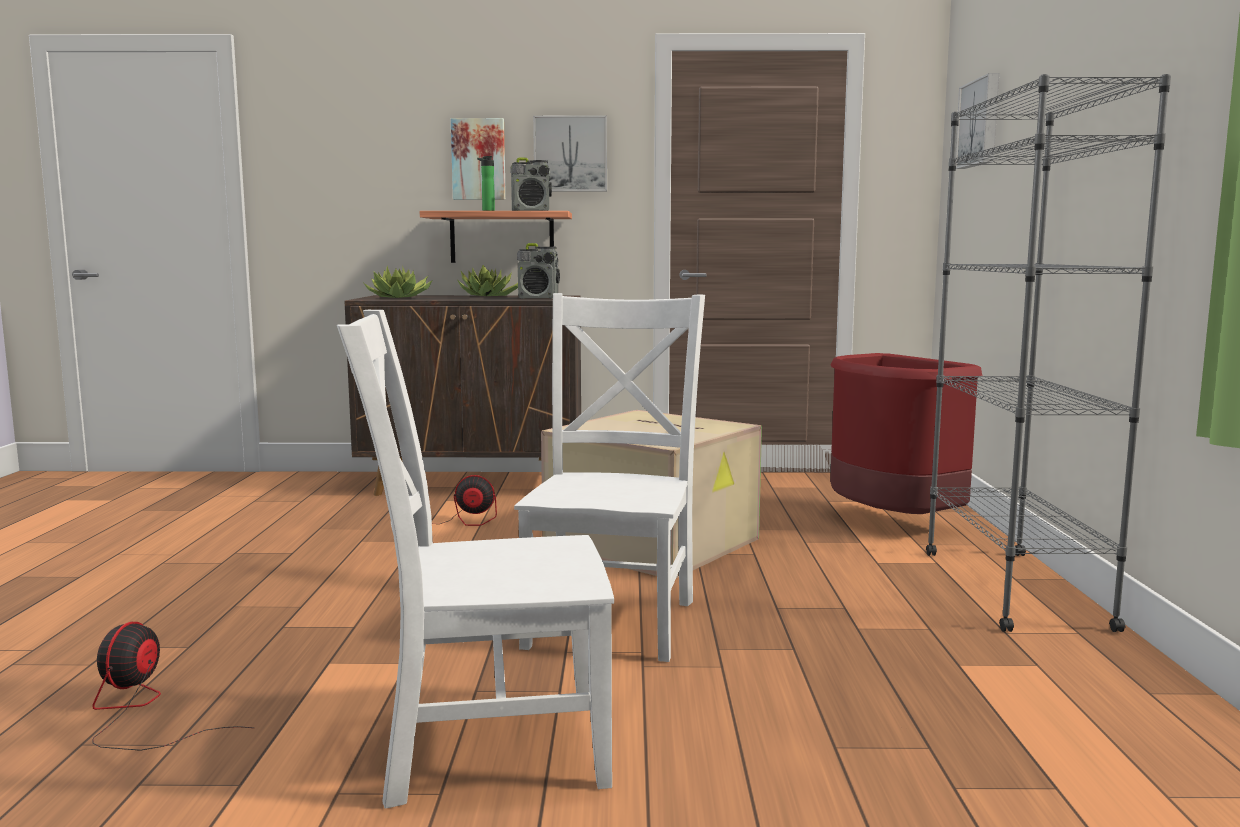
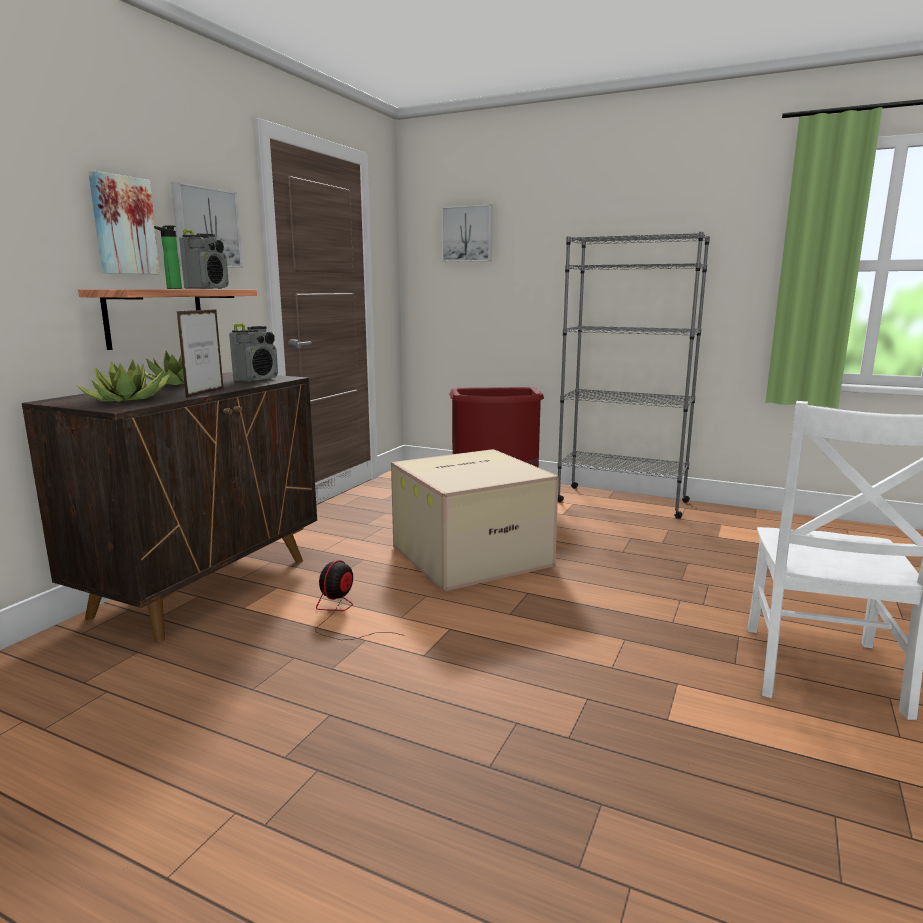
camera: 65 degrees left, 5 degrees up
fan [92,622,254,751] -> none
white chair [514,293,705,662] -> none
none -> picture frame [177,309,224,398]

